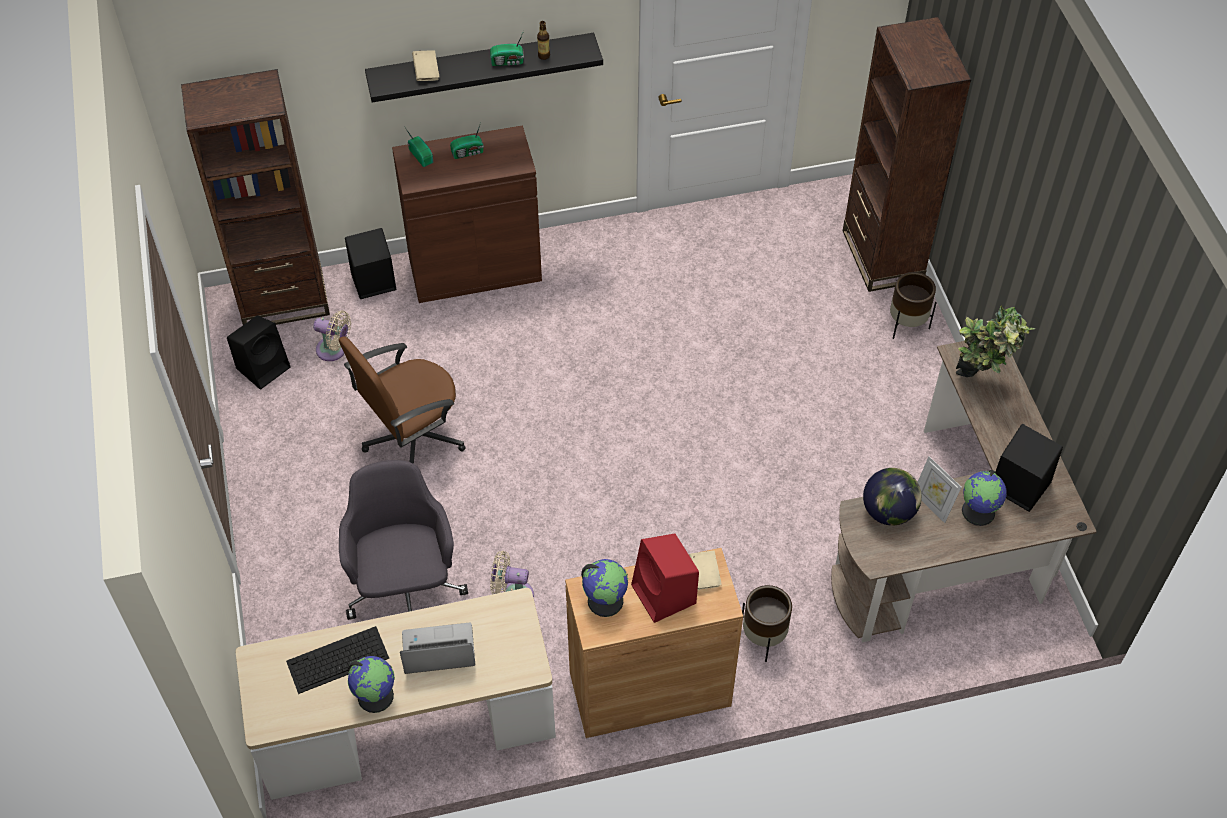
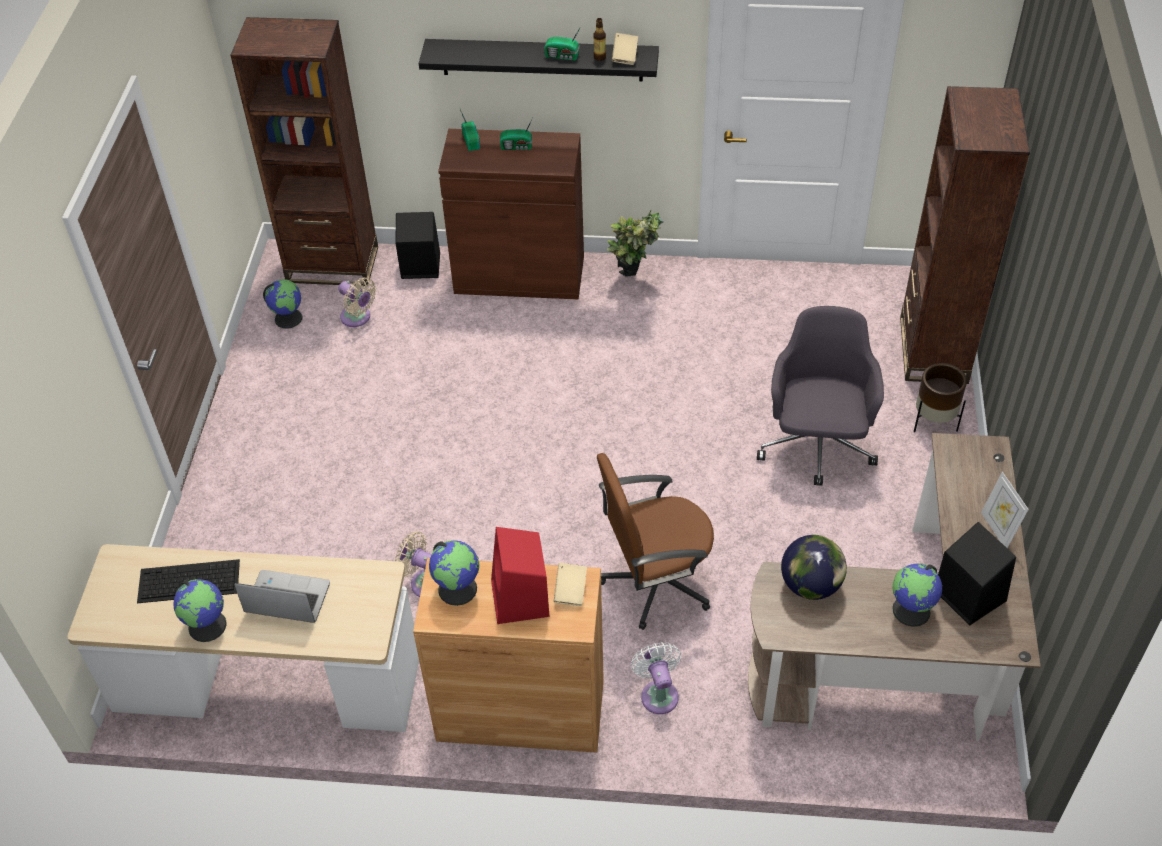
camera: 20 degrees right, 5 degrees down
black speaker [227,315,291,390] -> globe [263,279,303,329]
brown office chair [339,336,465,464] -> brown office chair moved to [597,453,714,630]
grey office chair [339,460,468,620] -> grey office chair moved to [757,306,884,486]
beige book [412,50,439,81] -> beige book moved to [612,33,638,65]
brown planter [742,585,792,662] -> white fan [631,642,681,714]
picture frame [918,456,961,523] -> picture frame moved to [981,472,1029,548]
potted plant [956,305,1035,377] -> potted plant moved to [607,210,664,276]

